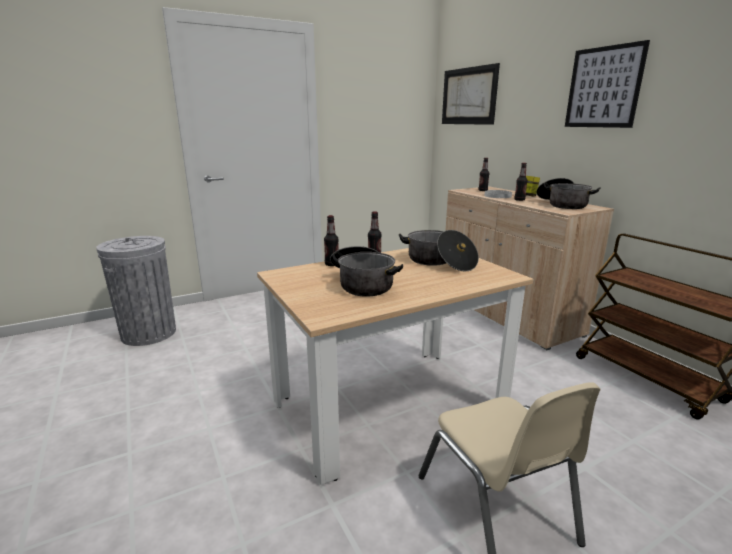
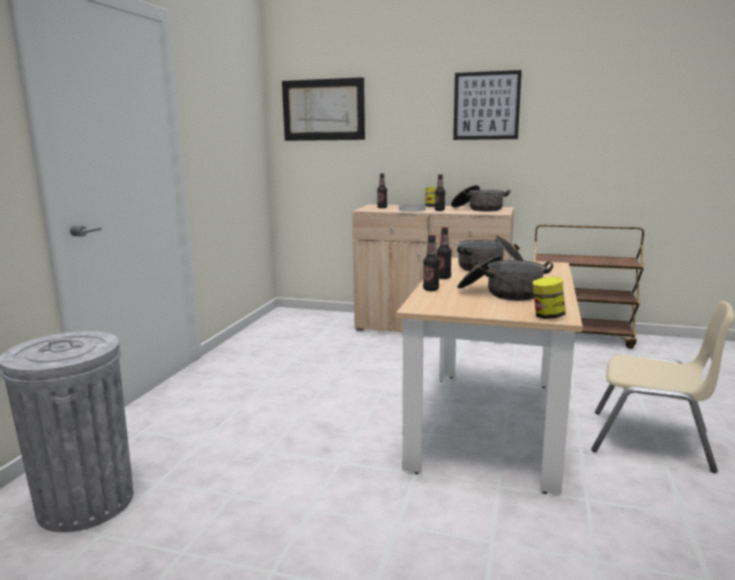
camera: 45 degrees left, 5 degrees down
none -> jar [533,277,566,319]

